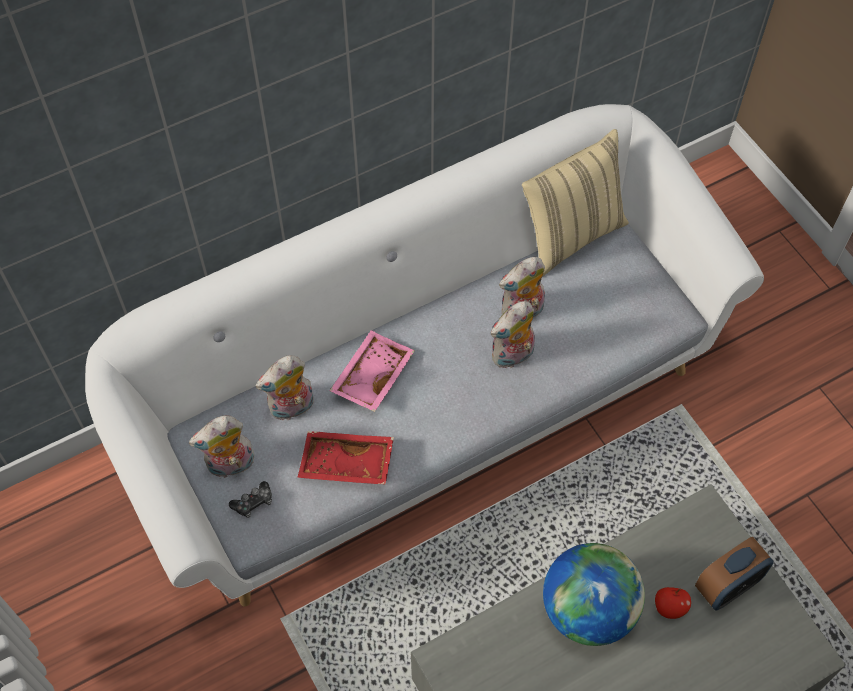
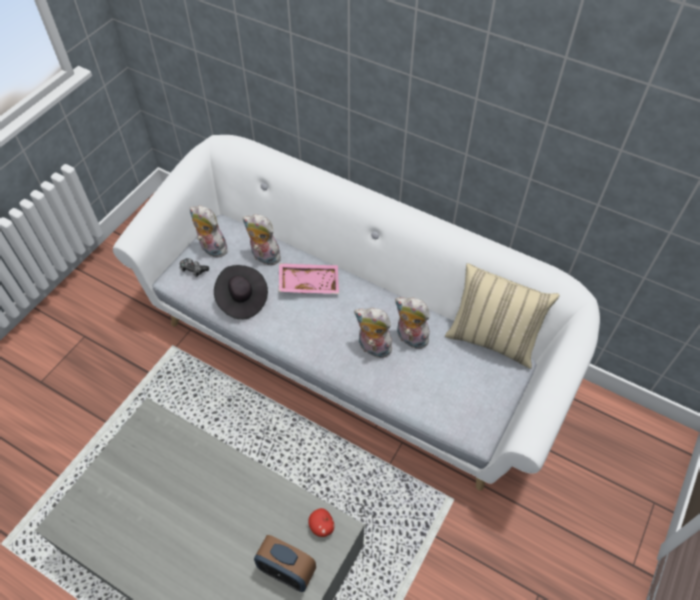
camera: 60 degrees right, 5 degrees down
red tray [297,431,394,485] -> black hat [214,265,268,320]
globe [543,543,645,646] -> none
apple [655,587,691,619] -> apple moved to [308,508,335,537]

